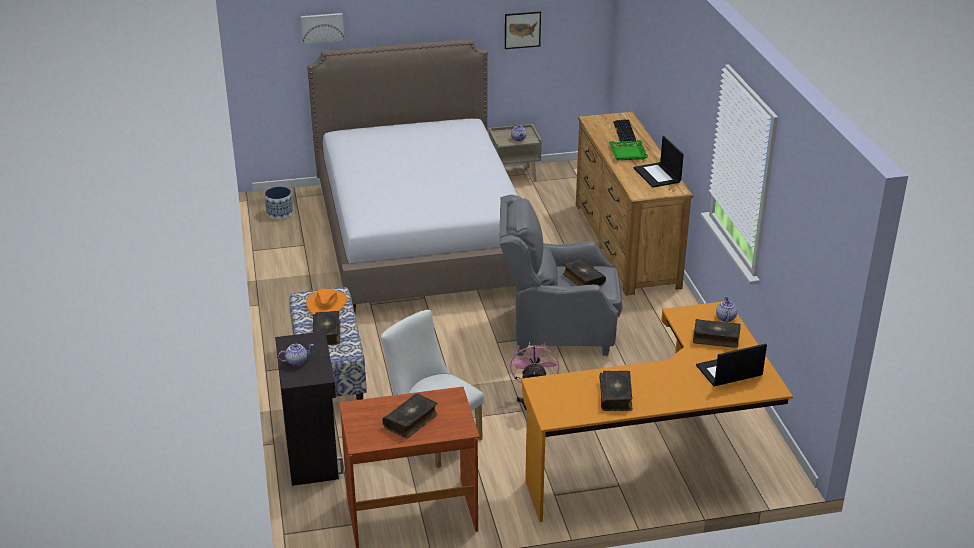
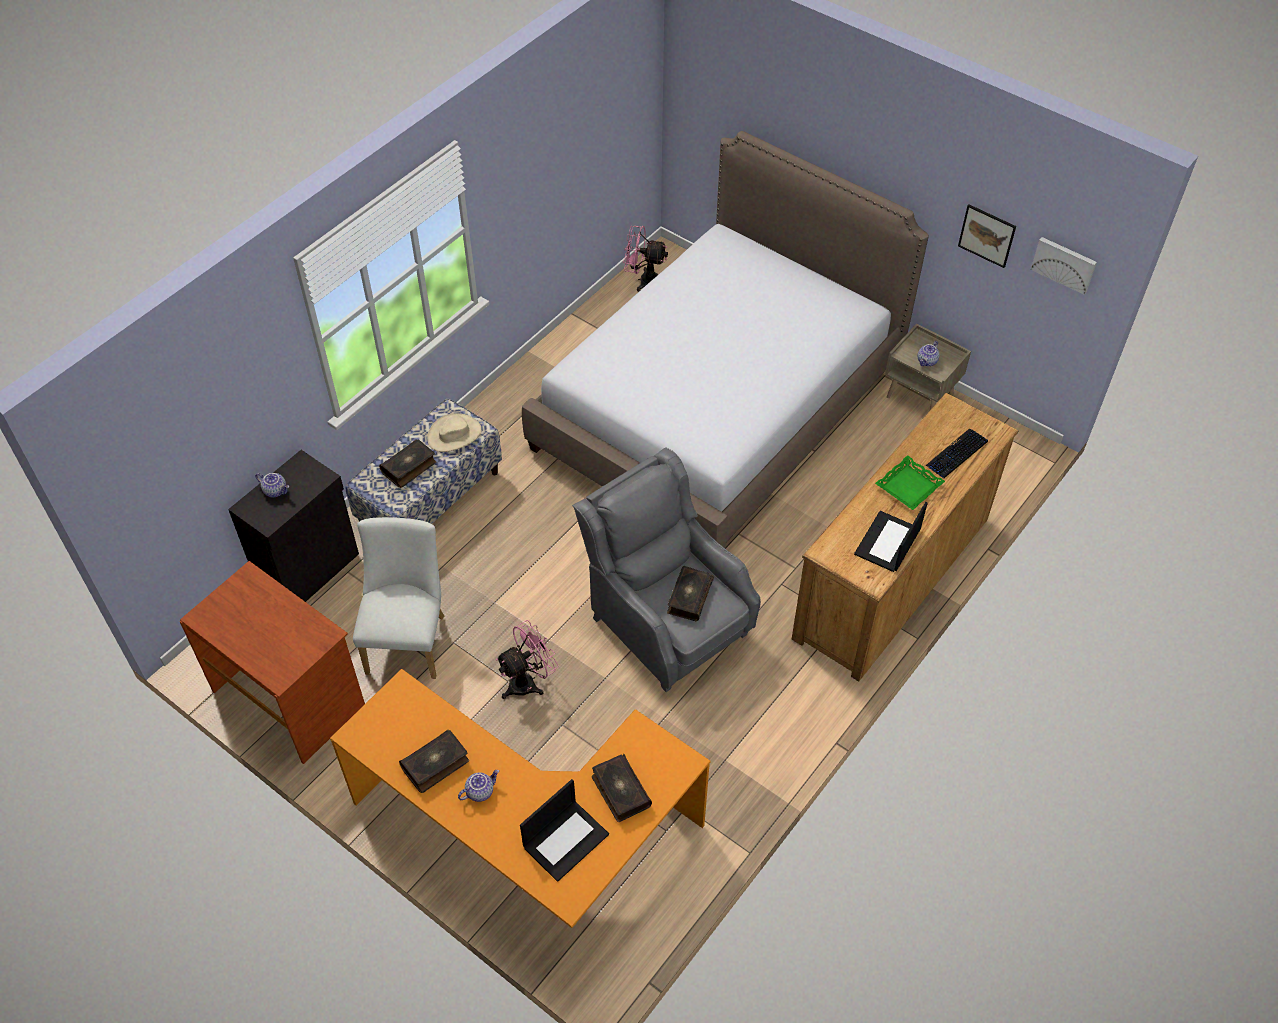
camera: 50 degrees right, 20 degrees up
planter [265,186,293,219] -> pink fan [623,226,668,291]
picture [301,13,344,44] -> picture moved to [1031,237,1097,295]
orange hat [306,289,347,314] -> beige hat [427,413,482,452]
book [382,393,438,438] -> none
laptop [696,344,767,386] -> laptop turned 105 degrees clockwise [520,779,609,882]
teapot [716,296,737,322] -> teapot moved to [458,770,499,802]

